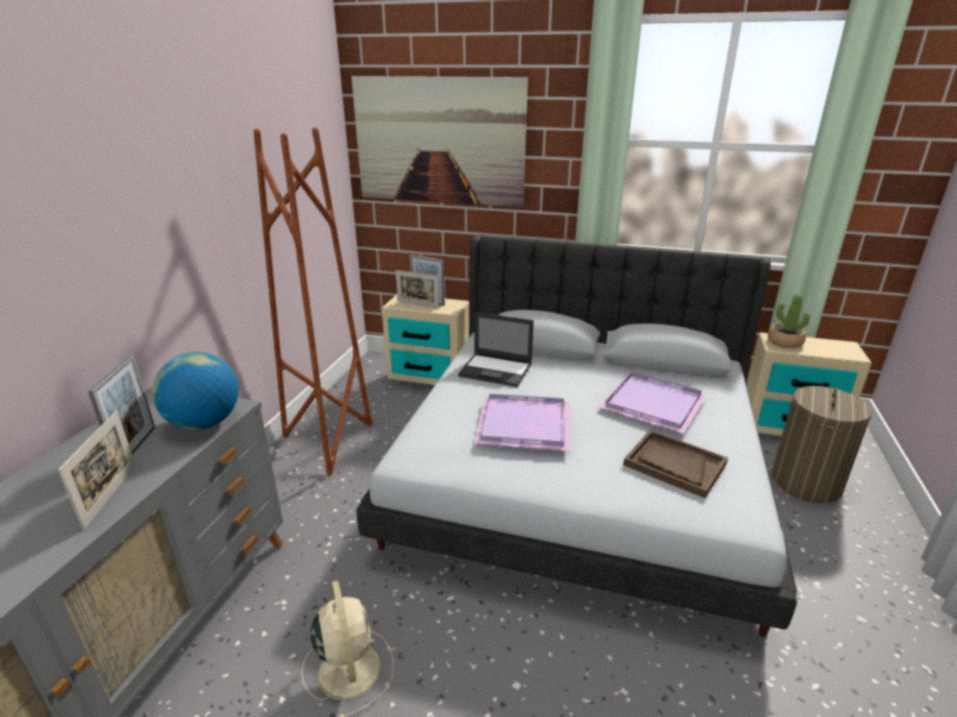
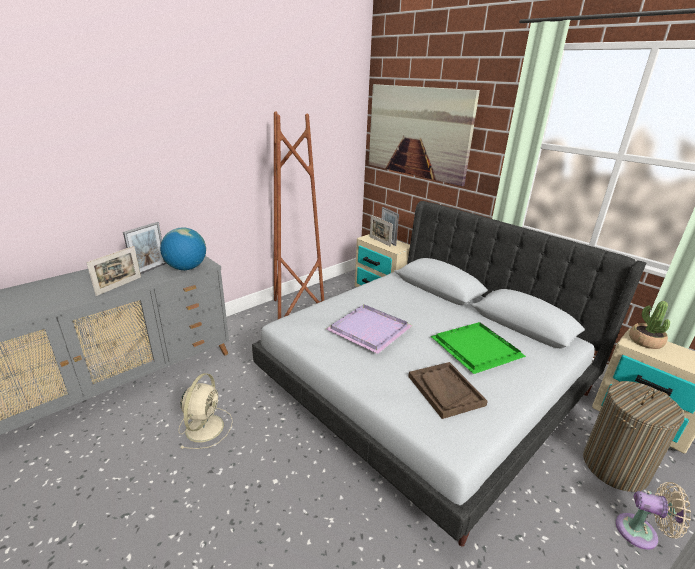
camera: 30 degrees right, 0 degrees up
laptop [458,312,534,387] -> none
purple tray [598,372,707,434] -> green tray [431,322,526,374]
none -> beige fan [616,482,691,550]

